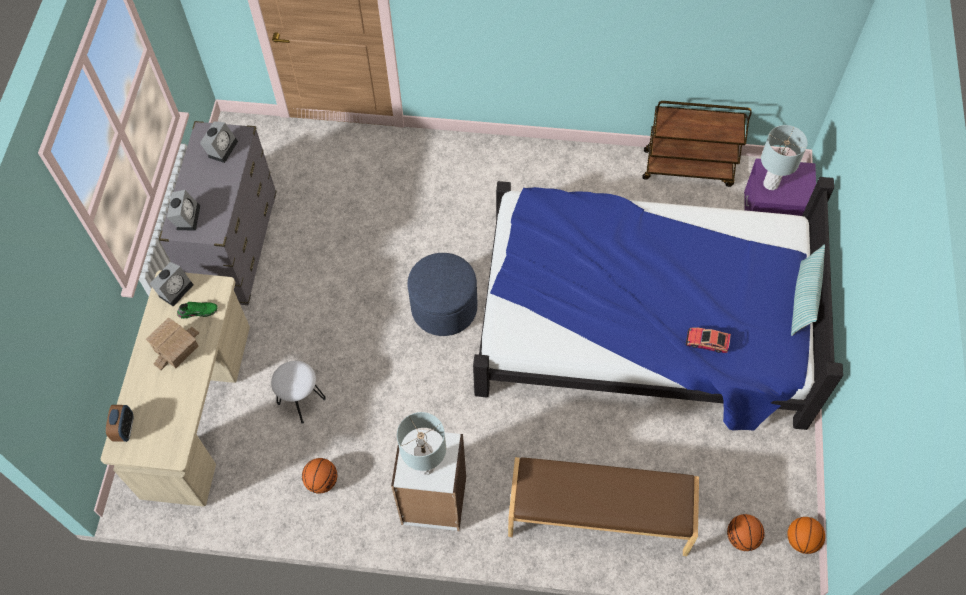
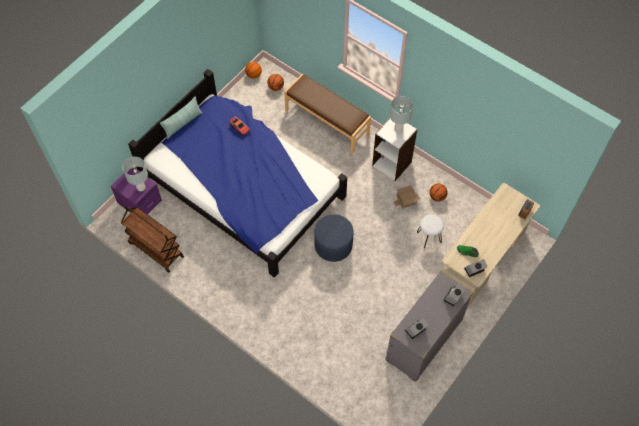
camera: 150 degrees left, 0 degrees up
toy house [145,318,199,370] -> toy house moved to [394,185,419,209]

